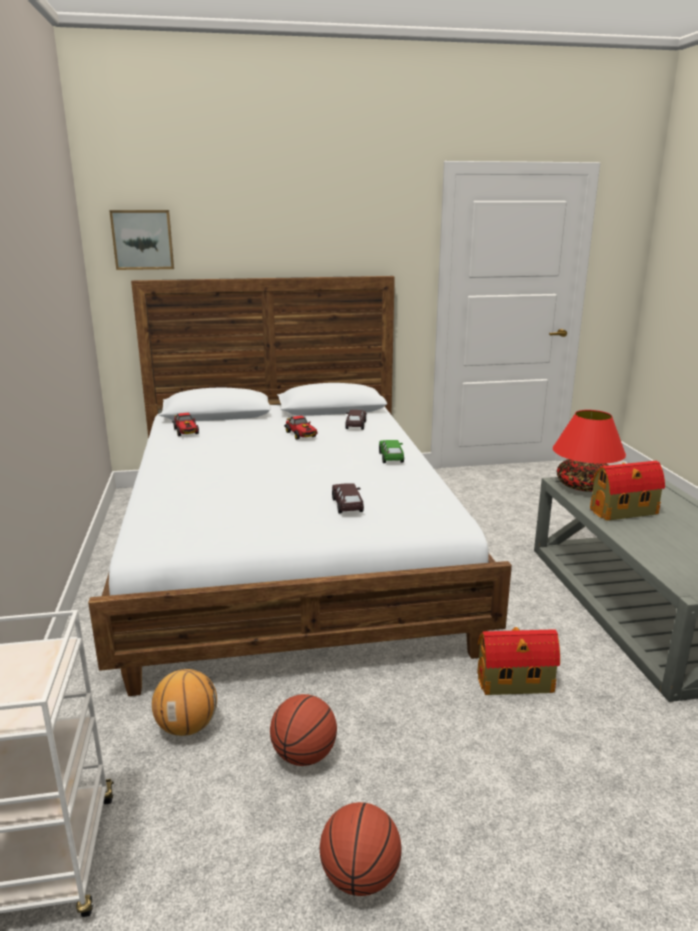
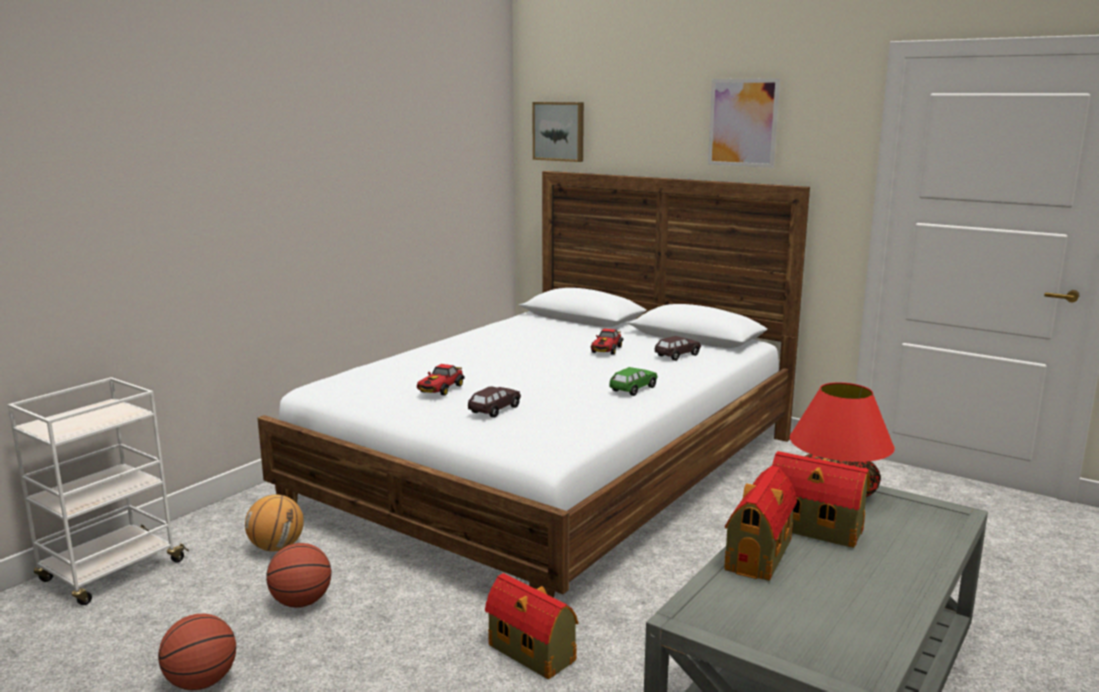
camera: 45 degrees right, 5 degrees down
toy car [172,413,199,436] -> toy car moved to [417,364,465,396]
none -> picture [708,78,780,168]
none -> toy house [724,466,797,581]

